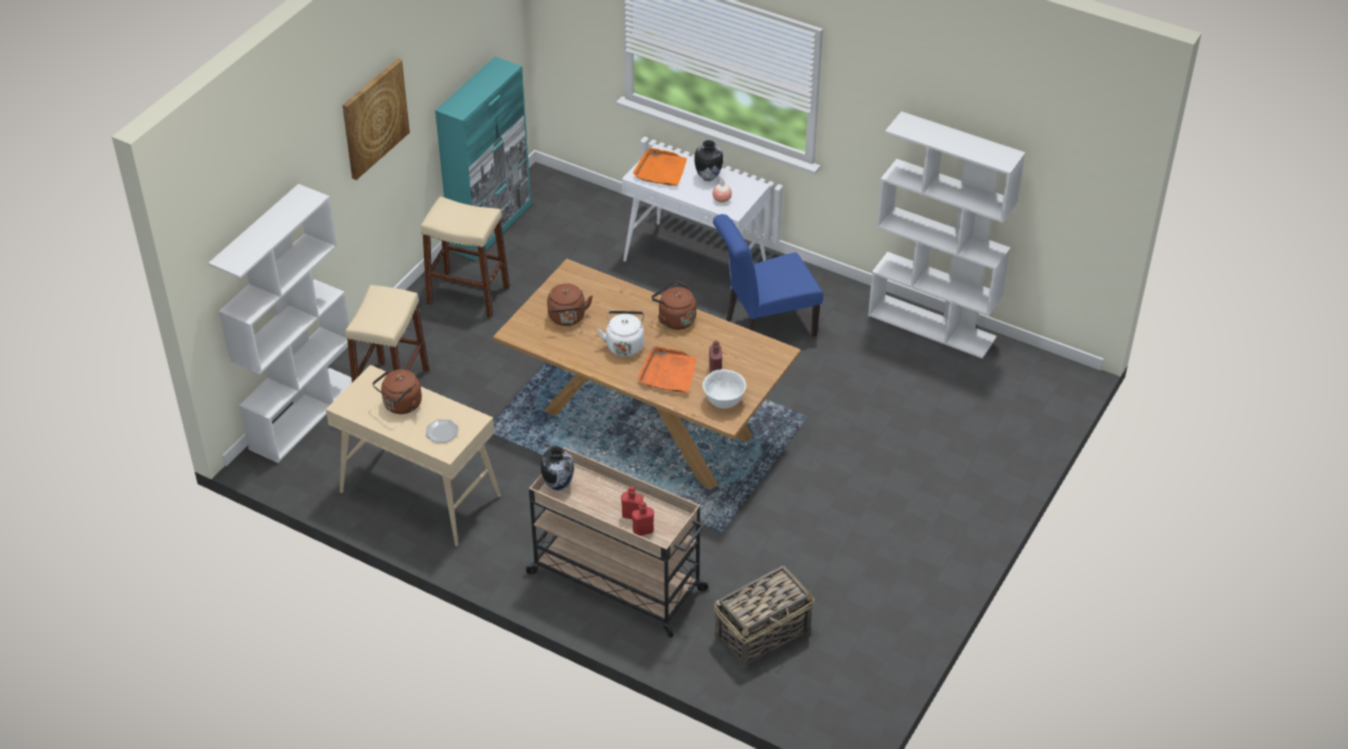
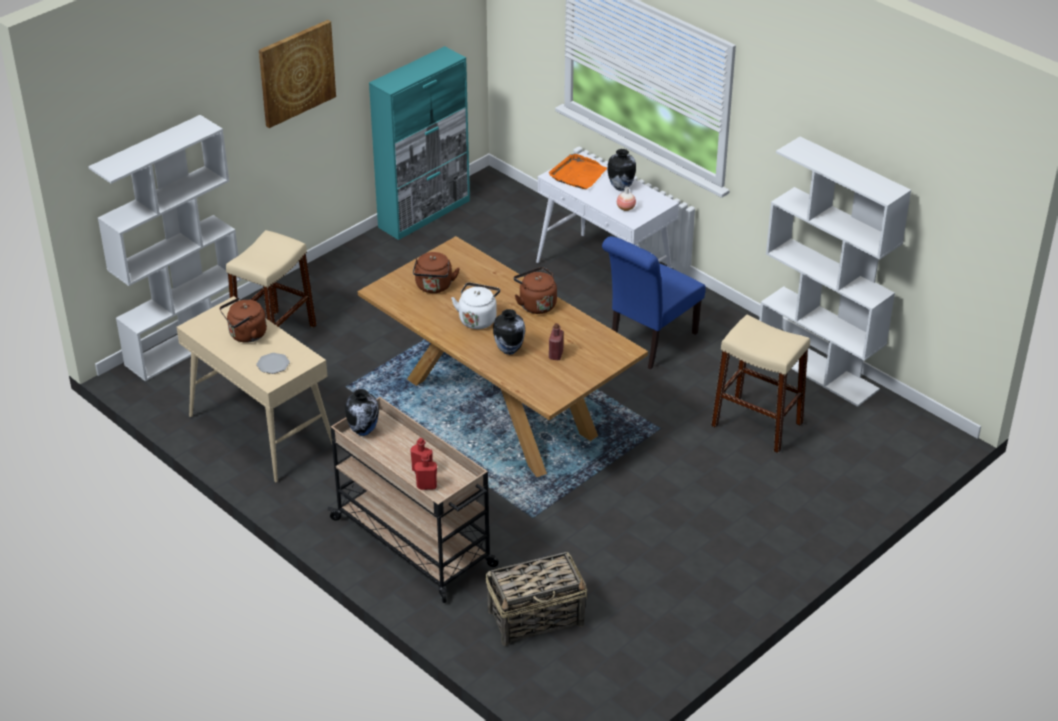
camera: 15 degrees right, 5 degrees down
beige stool [421,196,510,318] -> beige stool moved to [711,315,810,453]
orange tray [638,346,697,392] -> vase [493,309,525,355]
white bowl [702,369,746,409] -> none
blue chair [713,214,823,337] -> blue chair turned 45 degrees counterclockwise [602,236,706,369]

